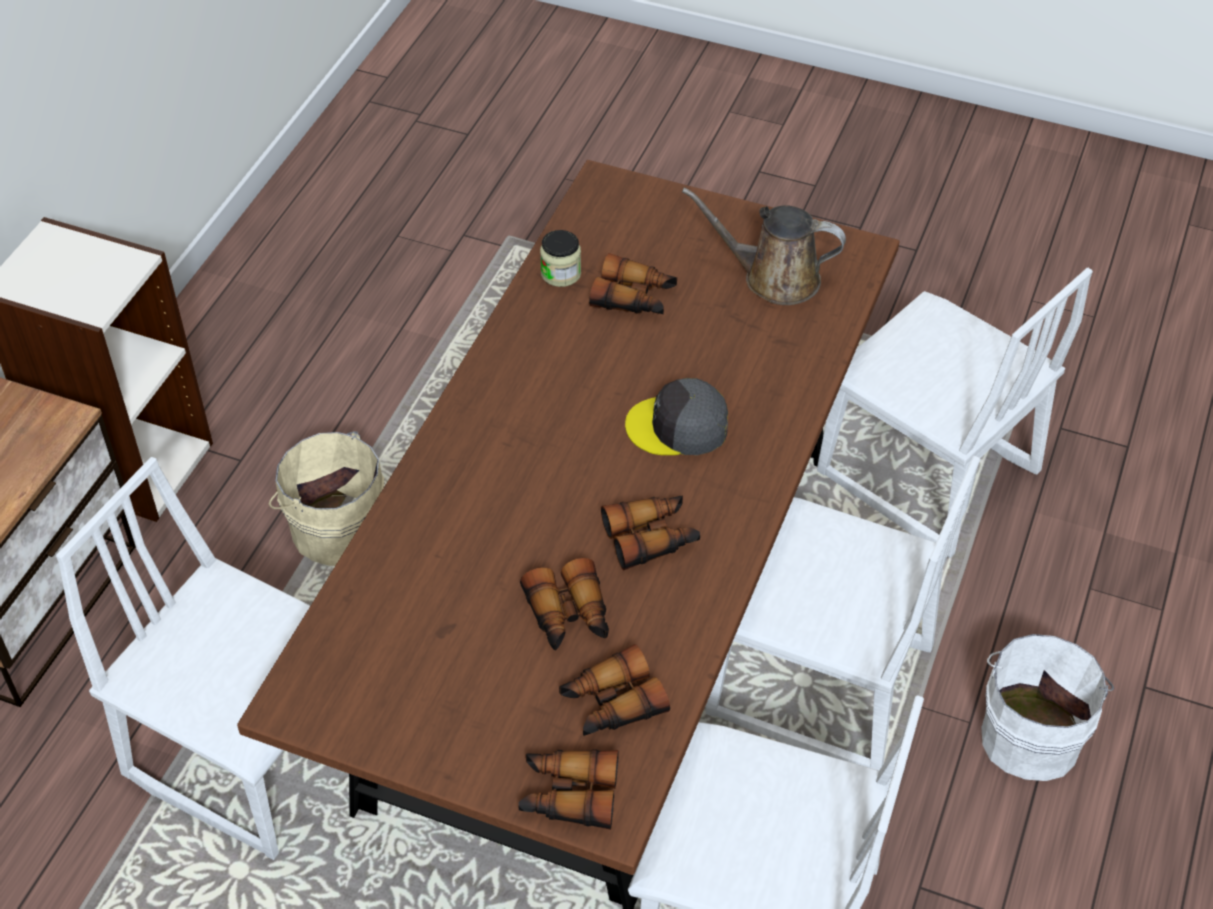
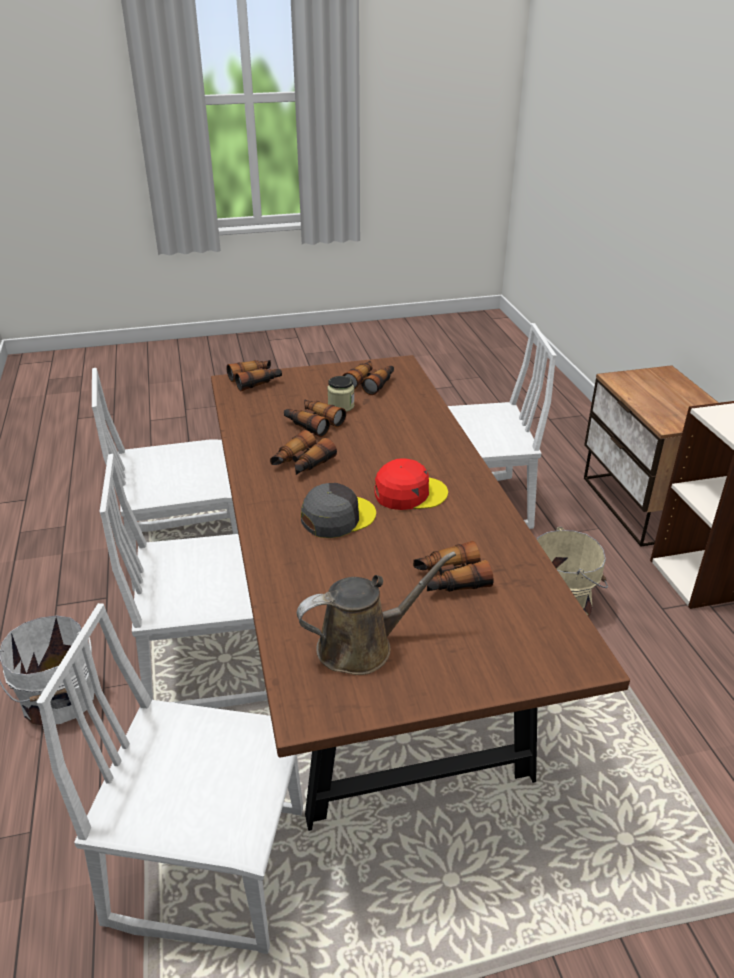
camera: 145 degrees right, 15 degrees down
jar [540,230,581,287] -> jar moved to [327,376,354,412]
binoculars [559,644,670,736] -> binoculars moved to [342,361,394,395]
none -> red cap [374,458,448,510]

